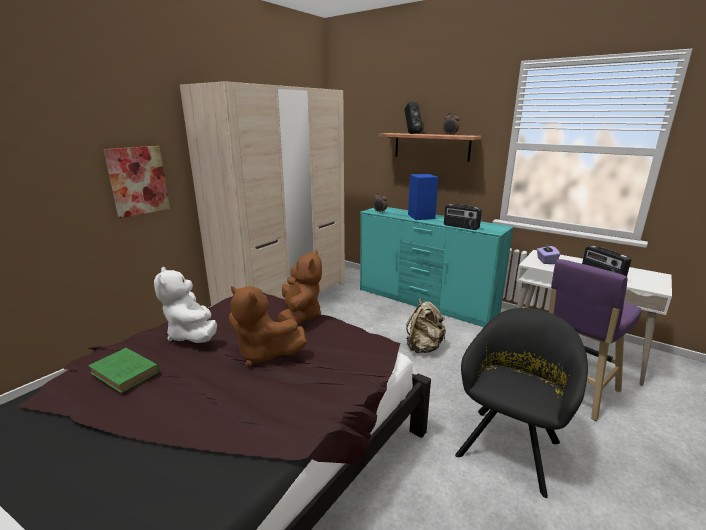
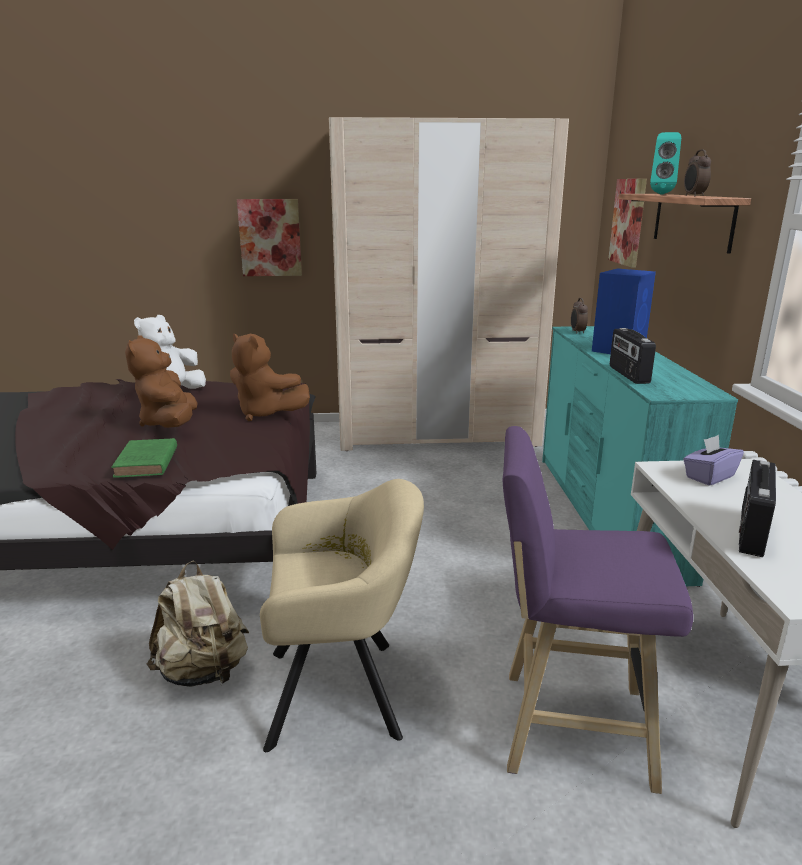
camera: 50 degrees right, 0 degrees up
green book [89,348,160,393] -> green book moved to [111,438,177,478]
brown plush toy [278,250,322,326] -> brown plush toy turned 75 degrees clockwise [230,334,310,421]
black speaker [404,102,423,134] -> turquoise speaker [650,132,681,195]
beige backpack [406,298,446,353] -> beige backpack moved to [147,561,249,687]
black armchair [455,308,588,498] -> beige armchair [260,479,424,752]
none -> picture [608,179,647,268]

